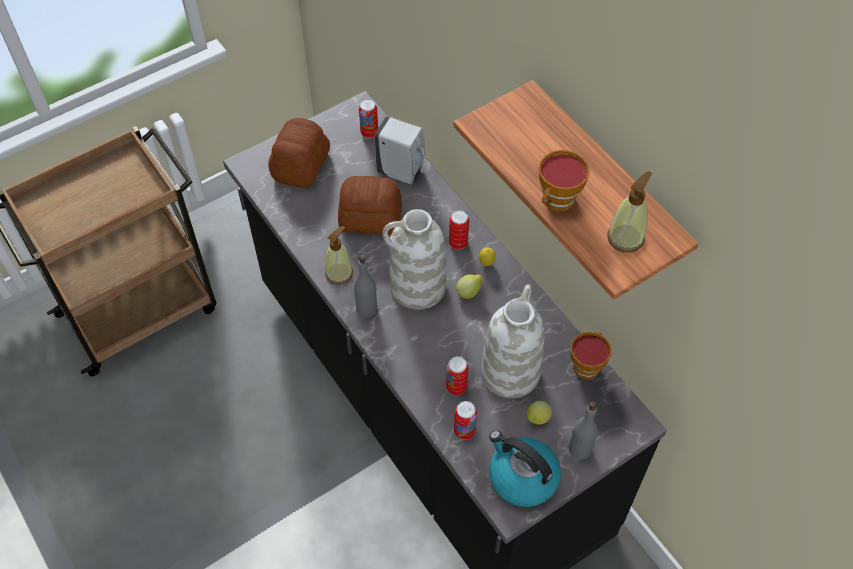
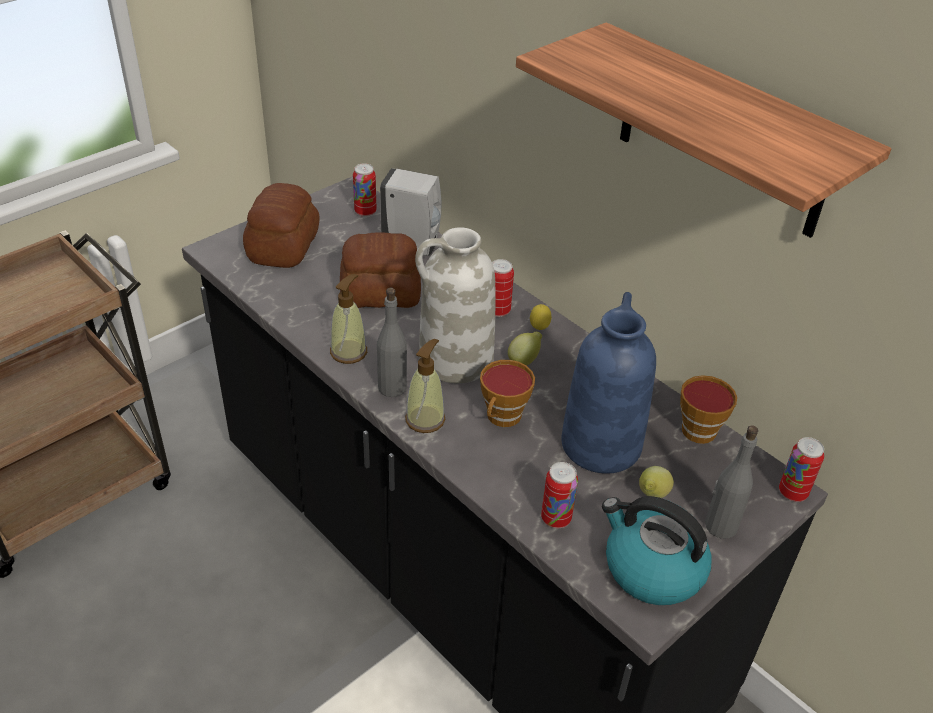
camera: 10 degrees left, 15 degrees down
can [446,356,468,395] -> can moved to [779,437,824,502]
white vase [481,284,545,398] -> blue vase [561,292,656,474]
cup [538,150,590,212] -> cup moved to [480,360,535,427]
soap dispenser [607,171,652,253] -> soap dispenser moved to [405,339,445,433]

